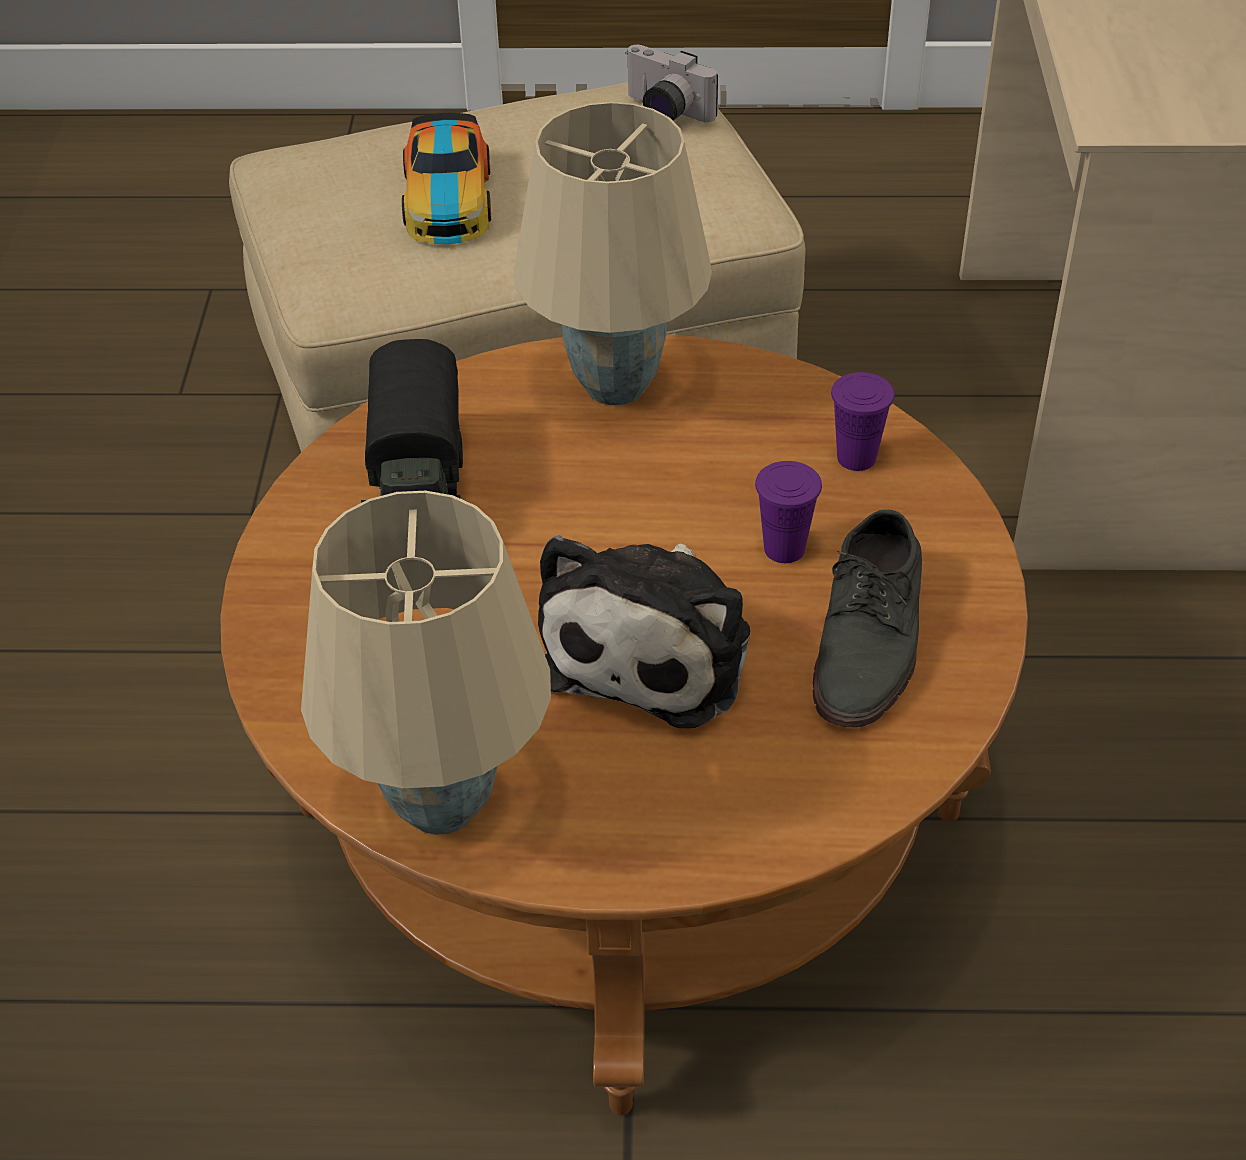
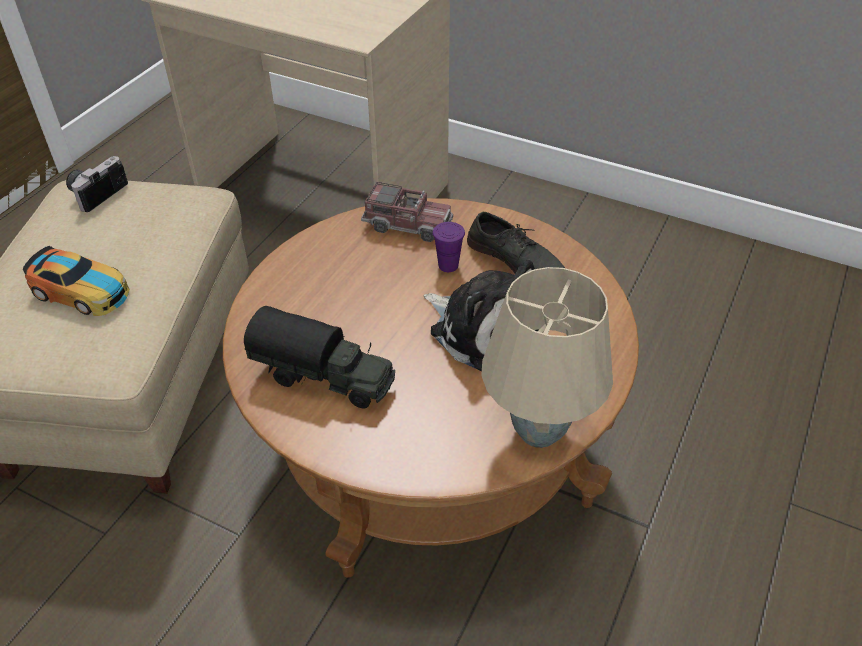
camera: 65 degrees left, 0 degrees up
beige table lamp [514,102,712,405] -> none
camera [625,45,718,122] -> camera turned 150 degrees clockwise [66,156,128,212]
purple cup [831,372,895,471] -> toy truck [361,182,453,242]

